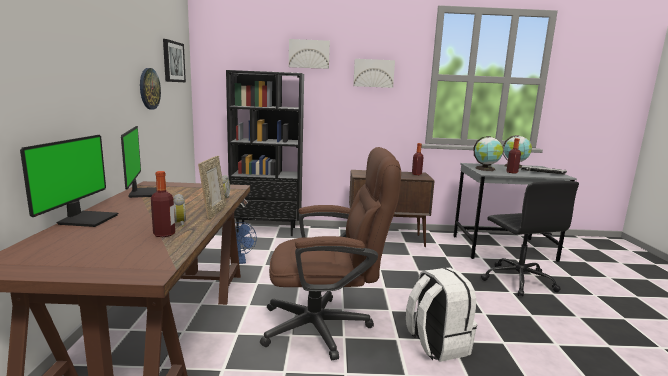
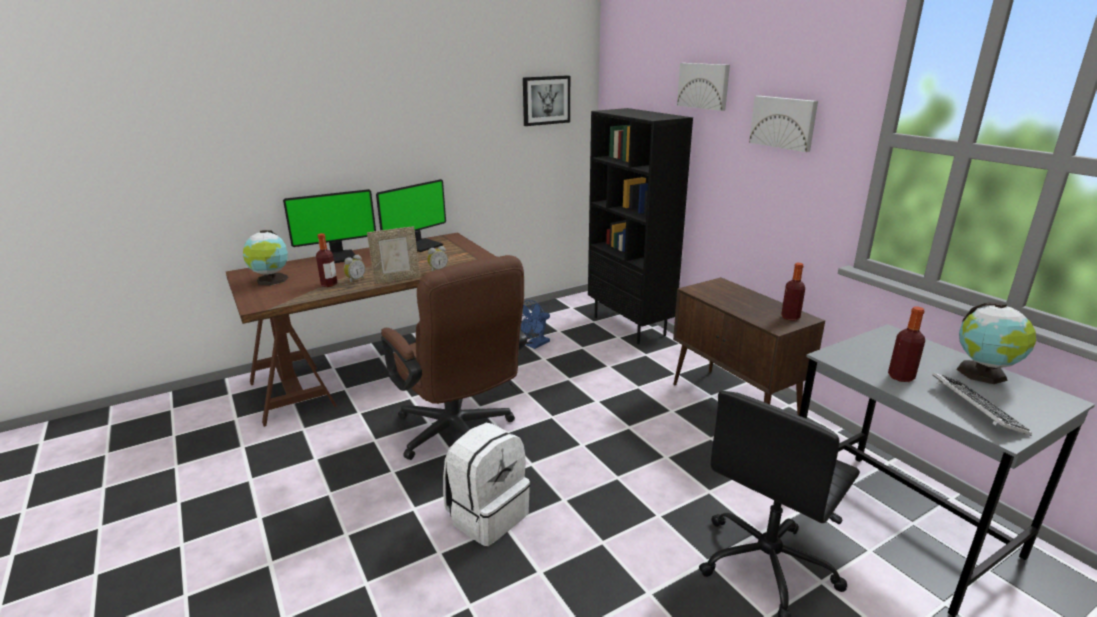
camera: 60 degrees right, 10 degrees up
wall clock [140,68,161,110] -> none
globe [474,136,503,171] -> globe moved to [243,230,289,286]

